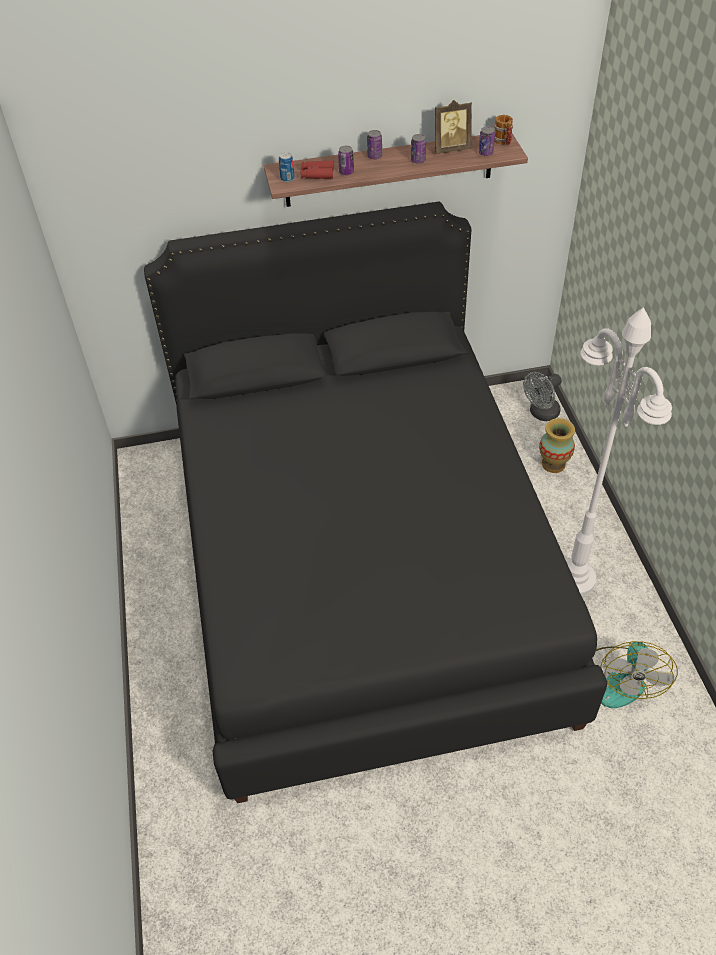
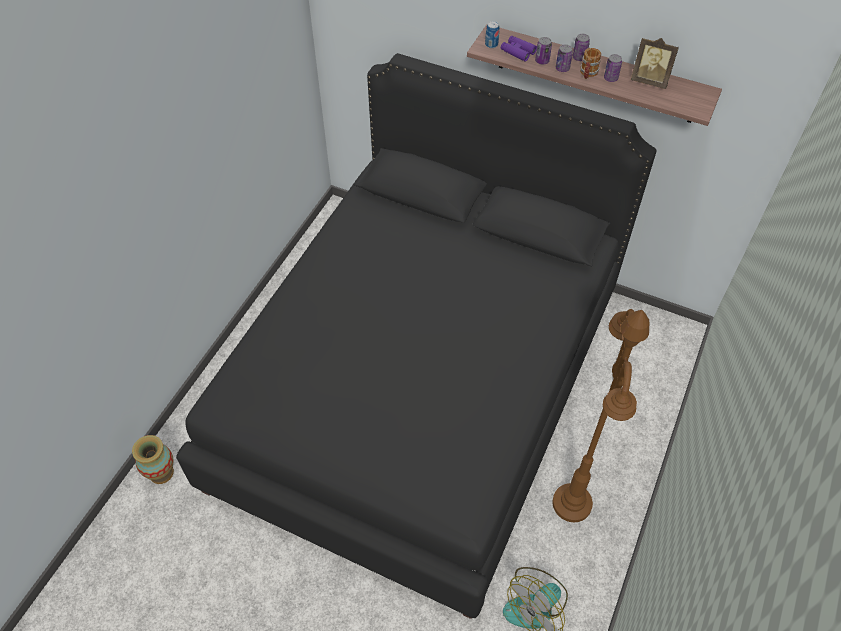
camera: 35 degrees right, 5 degrees up
red binoculars [301,160,334,179] -> purple binoculars [501,36,537,61]
can [479,127,495,156] -> can moved to [556,44,573,72]
mug [494,115,513,146] -> mug moved to [580,48,601,79]
grey fan [523,372,562,421] -> none
vase [539,418,575,473] -> vase moved to [132,435,174,484]
white floor lamp [566,307,672,596] -> brown floor lamp [553,309,649,522]

